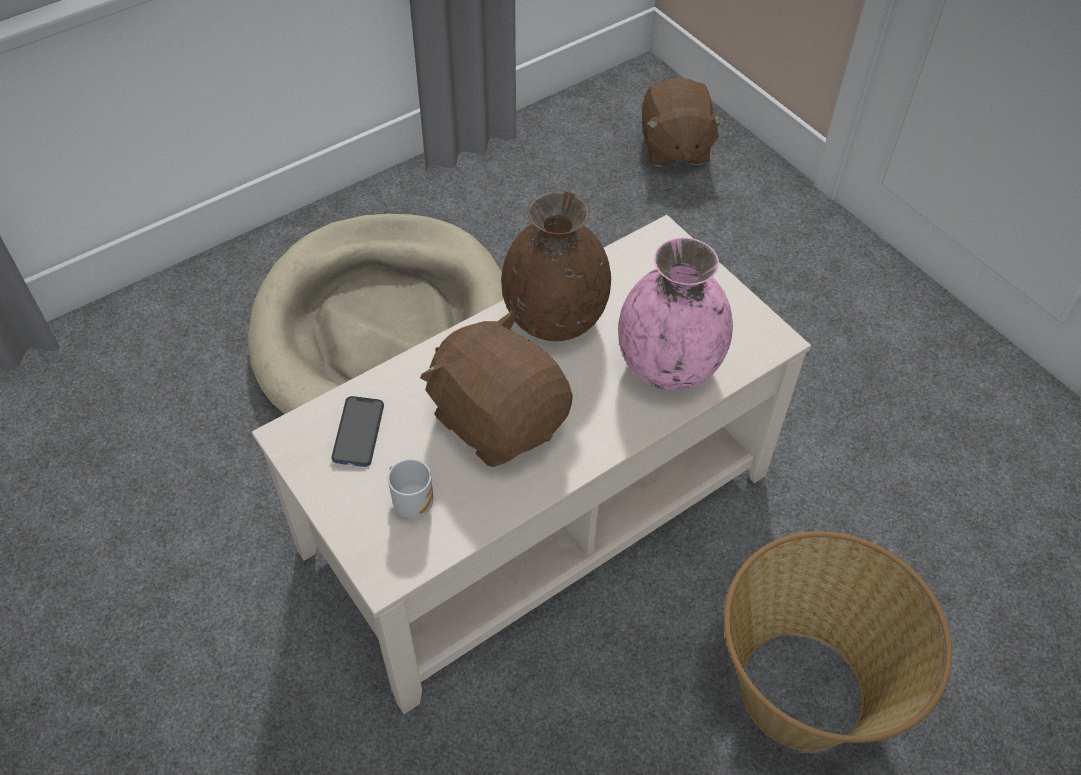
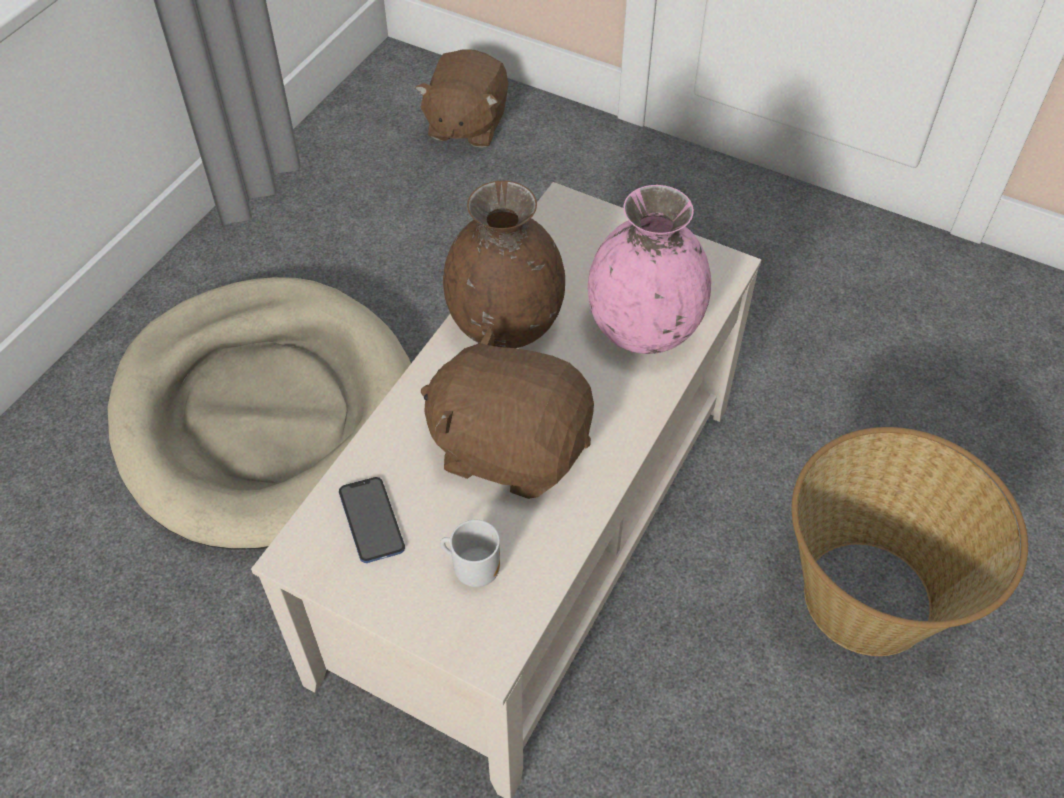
camera: 25 degrees left, 0 degrees up
brown plush toy [642,78,725,167] -> brown plush toy turned 45 degrees clockwise [415,49,509,148]

